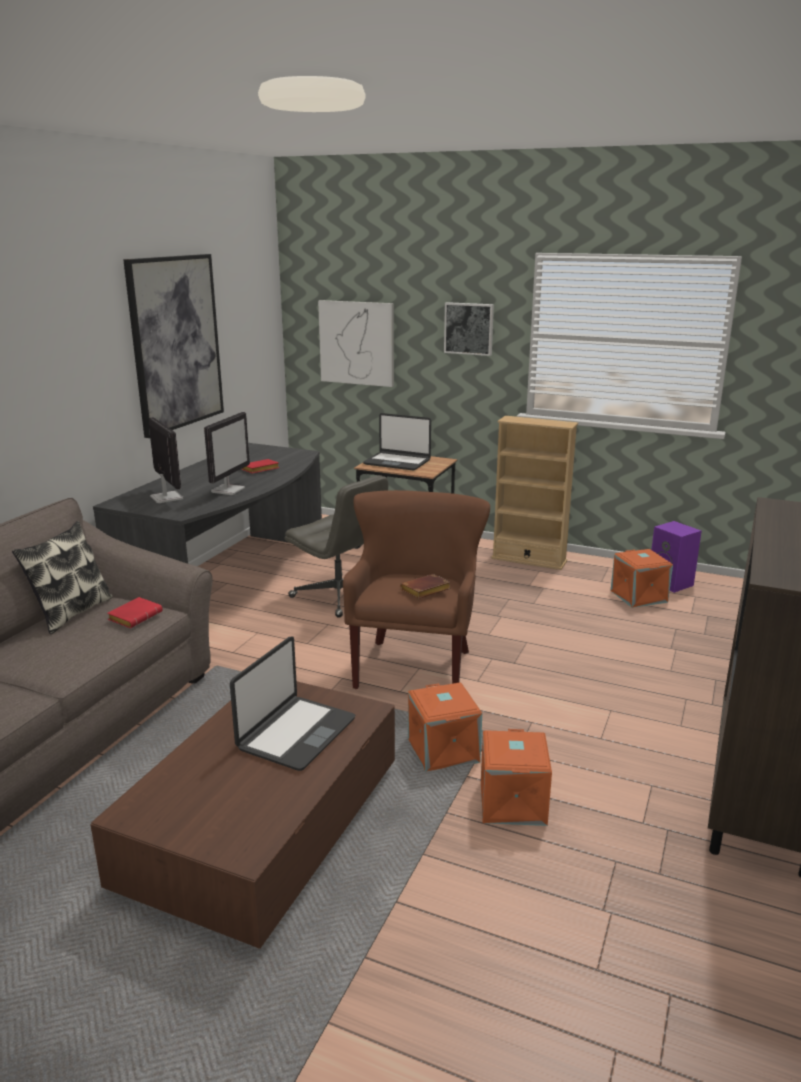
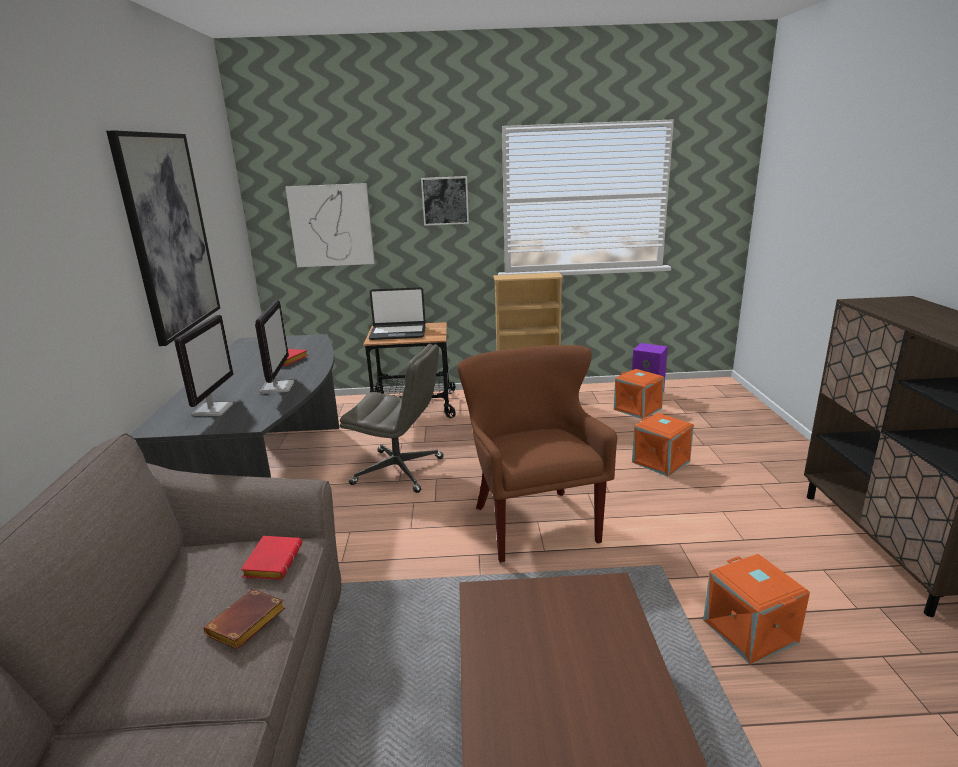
camera: 25 degrees left, 0 degrees up
pillow [12,521,113,634] -> none
monitor [149,417,183,503] -> monitor turned 60 degrees clockwise [174,314,234,416]
laptop [230,636,355,771] -> none
brown book [400,574,451,599] -> brown book moved to [203,589,285,650]
orange storage box [408,682,482,772] -> orange storage box moved to [632,413,694,477]

